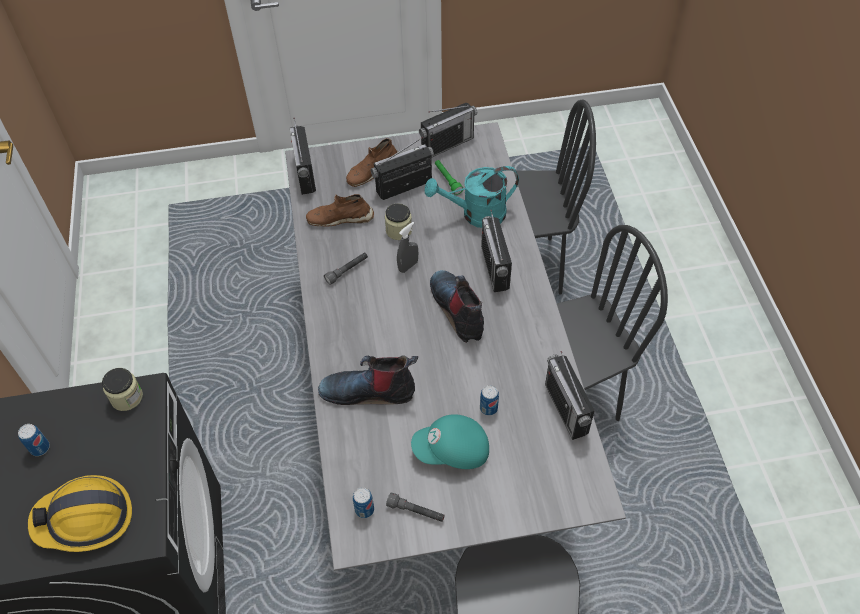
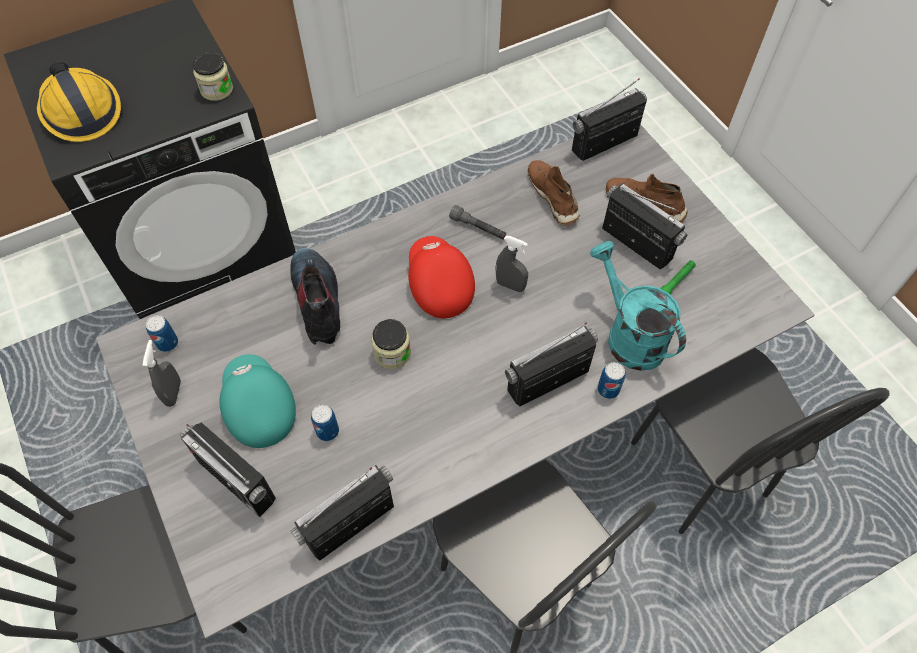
camera: 70 degrees right, 5 degrees up
can [18,424,50,456] -> can moved to [597,362,626,399]
jar [385,203,412,240] -> jar moved to [371,319,411,369]
grey flashlight [386,492,445,522] -> grey spray bottle [142,340,181,407]
radio [419,103,477,158] -> radio moved to [180,422,276,517]
boot [430,270,484,343] -> none
none -> red cap [408,236,475,318]

